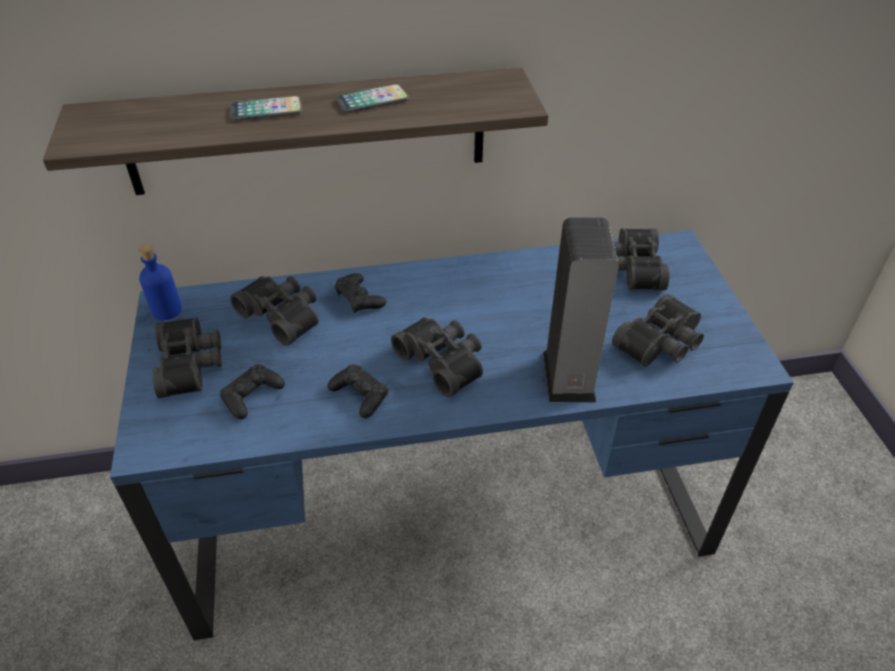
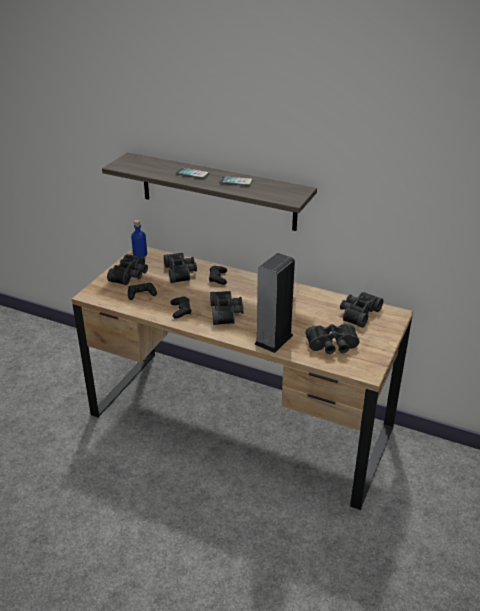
camera: 35 degrees right, 10 degrees down
blue desk [110,230,794,641] -> brown desk [72,247,413,510]

